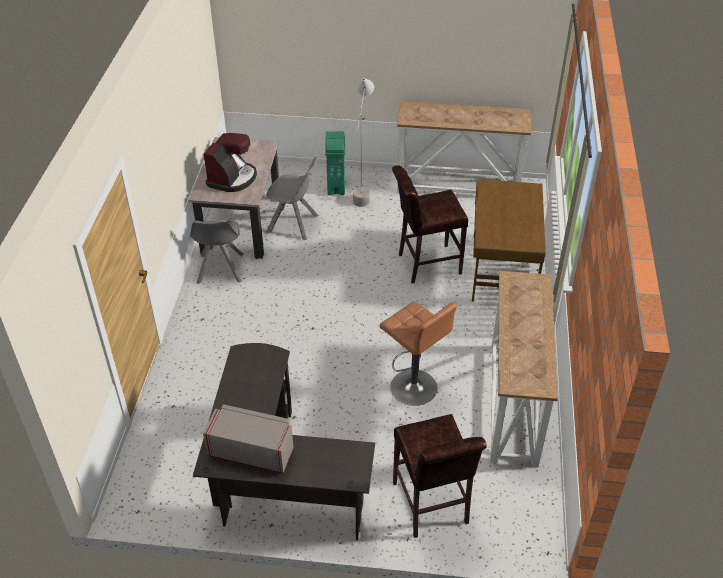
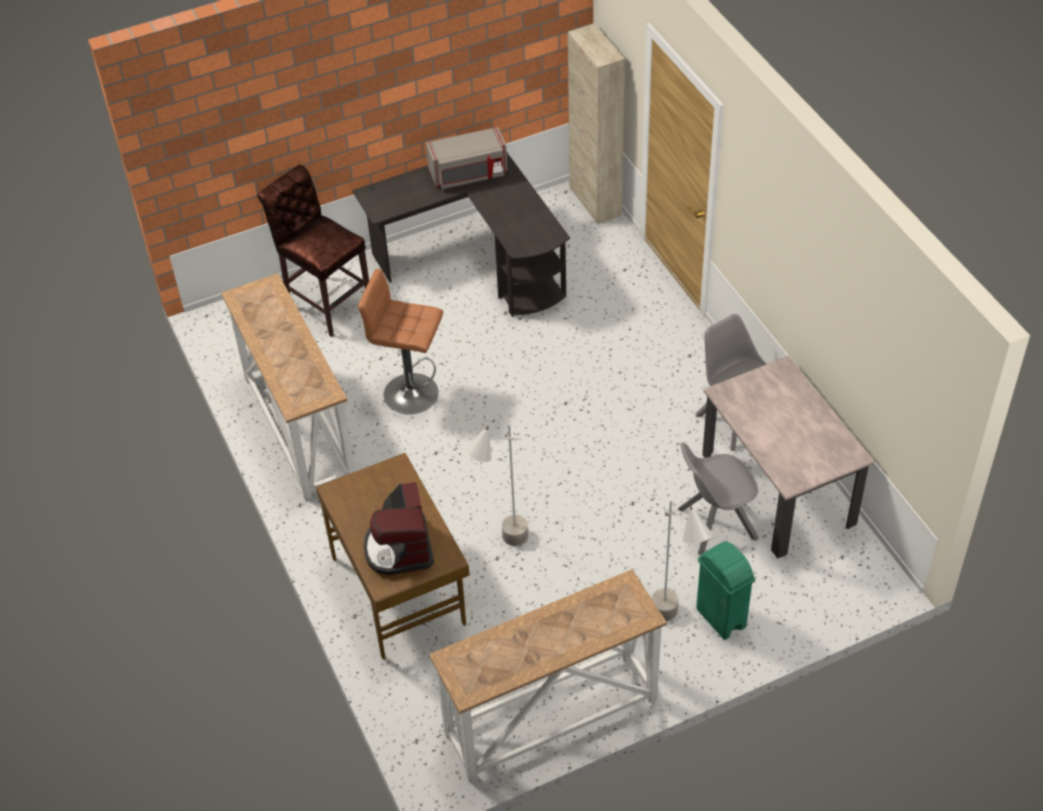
camera: 150 degrees right, 5 degrees up
coffee machine [204,133,257,192] -> coffee machine moved to [364,482,434,575]
brown stool [392,165,468,283] -> grey floor lamp [464,424,528,546]
none -> beige cabinet [568,23,625,225]

